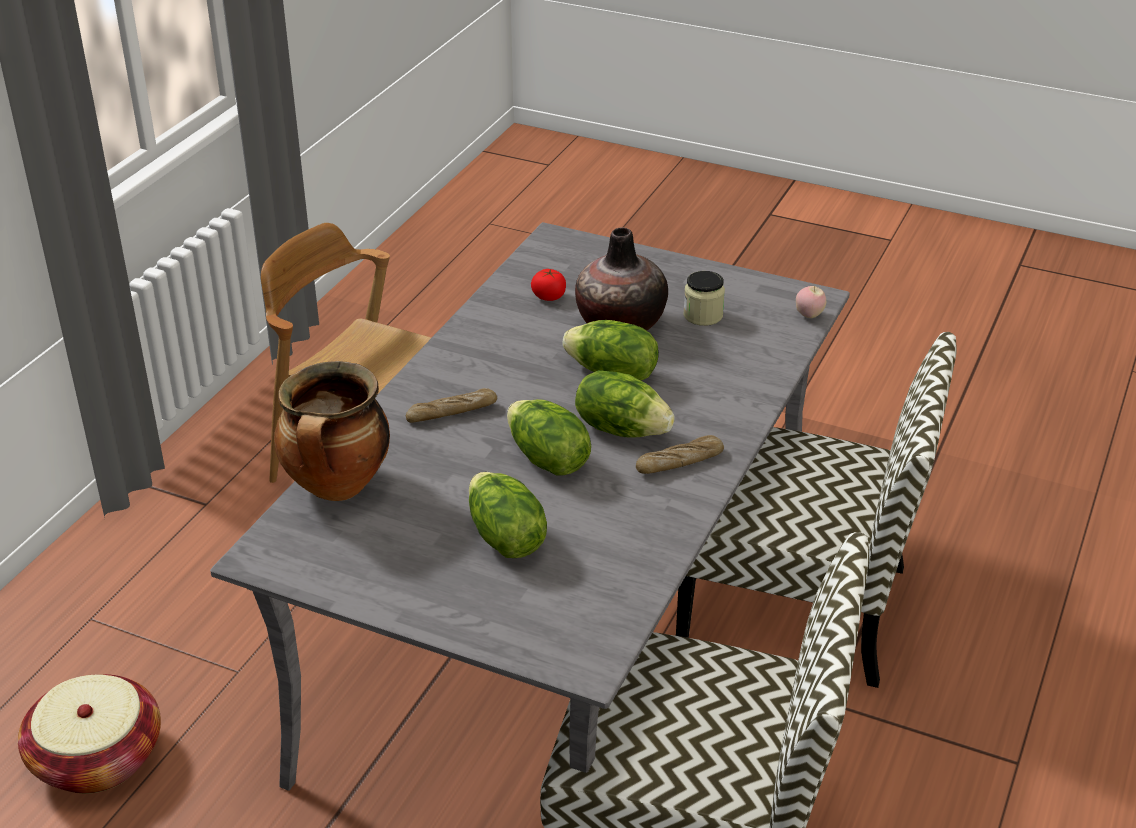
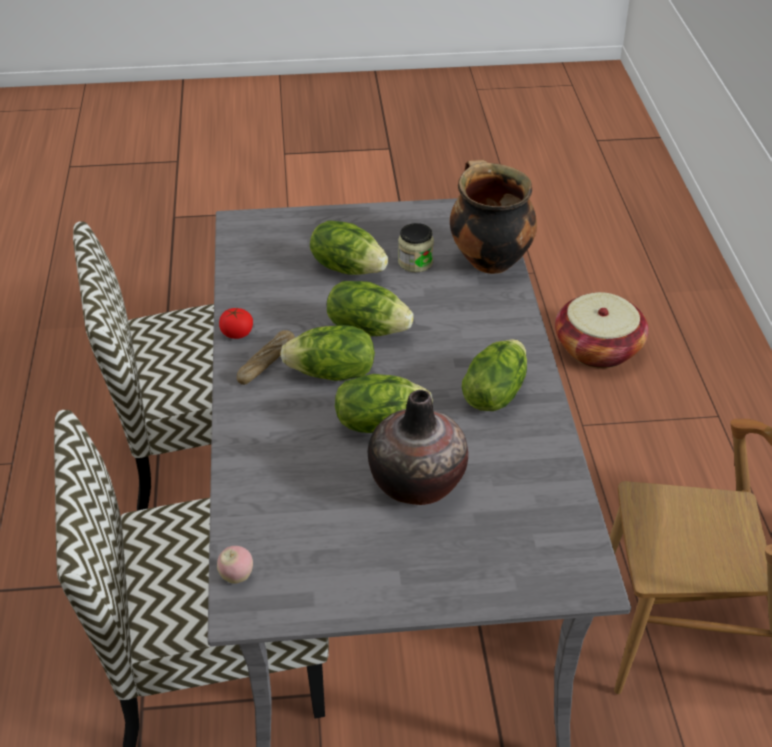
camera: 150 degrees right, 5 degrees up
bread [406,388,497,423] -> none
tomato [531,269,566,301] -> tomato moved to [219,308,253,339]
jar [683,271,725,326] -> jar moved to [398,223,434,272]
none -> lettuce [462,339,527,411]

